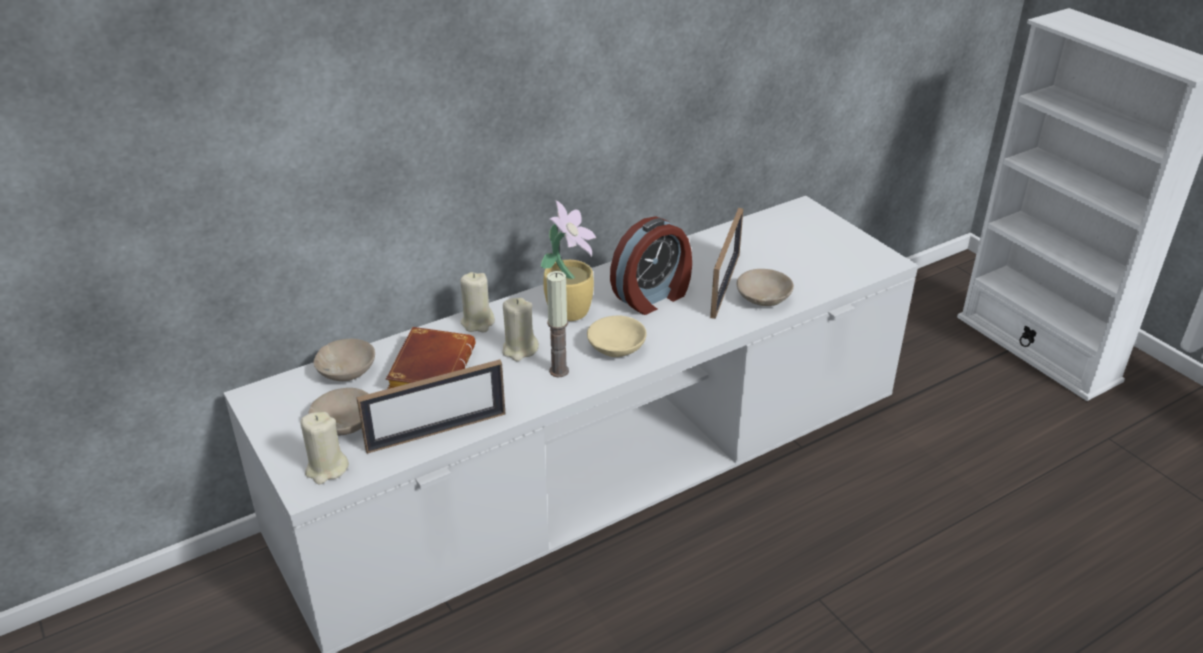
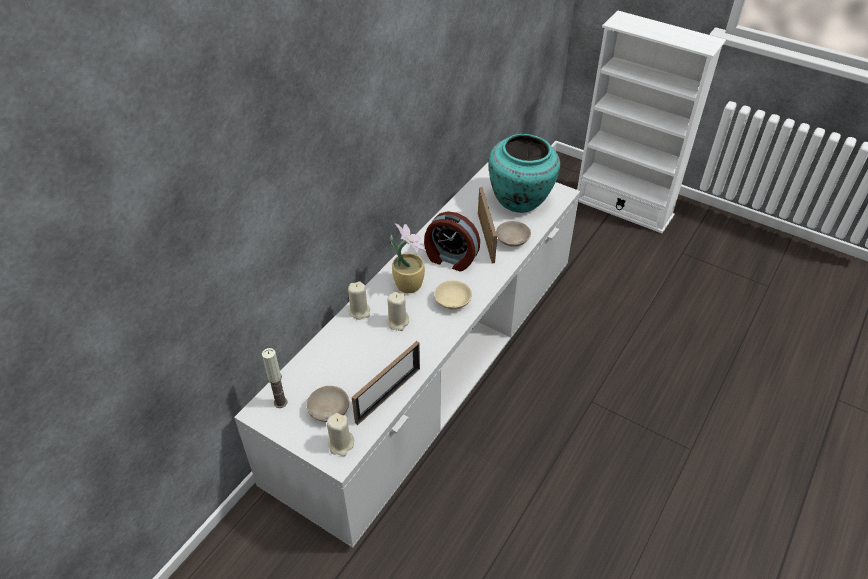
camera: 25 degrees left, 10 degrees up
beige bowl [314,339,375,381] -> none
brown book [386,327,475,389] -> none
candle [547,271,569,378] -> candle moved to [262,348,287,408]
alarm clock [610,216,692,315] -> alarm clock turned 90 degrees clockwise [424,211,480,272]
none -> turquoise vase [488,134,560,213]

